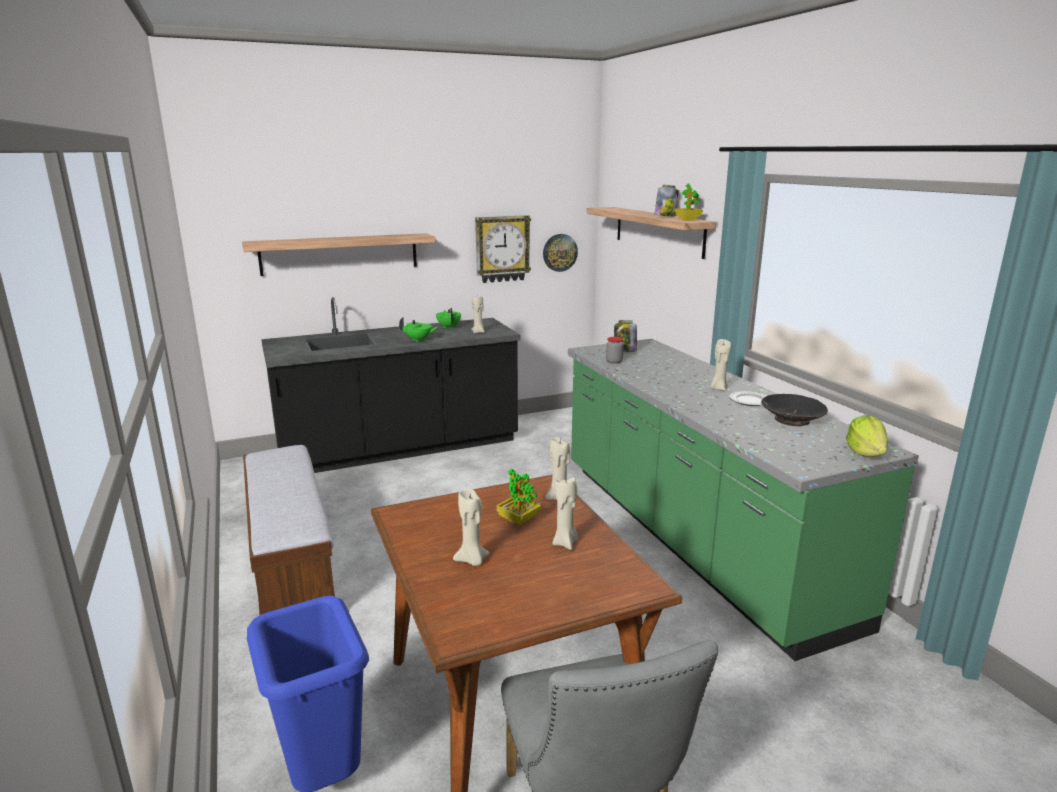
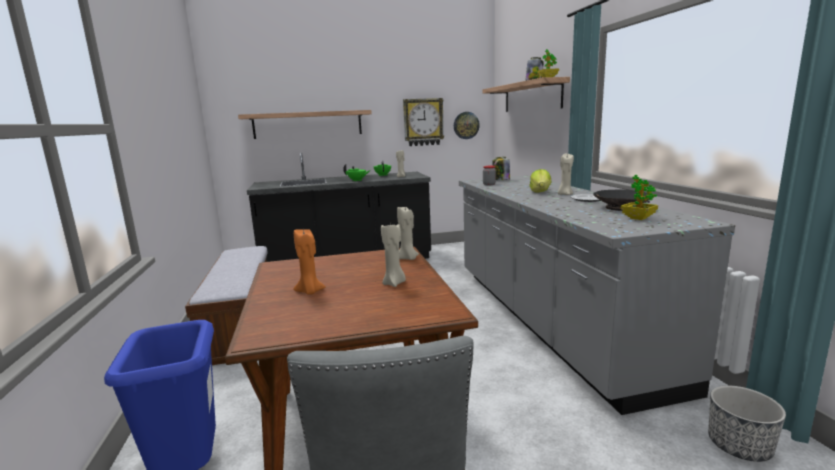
camera: 10 degrees right, 5 degrees down
beige candle [453,490,489,566] -> orange candle [294,228,326,295]
potted plant [497,469,542,525] -> potted plant moved to [621,175,658,220]
green counter [568,339,919,661] -> grey counter [459,175,735,415]
lettuce [846,415,888,457] -> lettuce moved to [529,169,551,193]
none -> planter [708,385,786,462]

